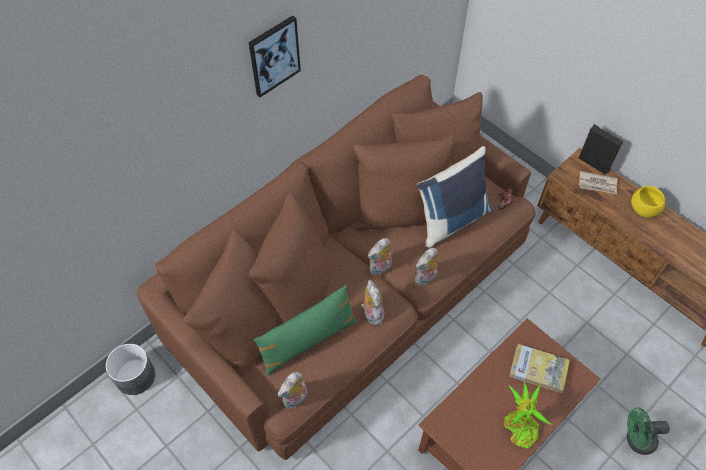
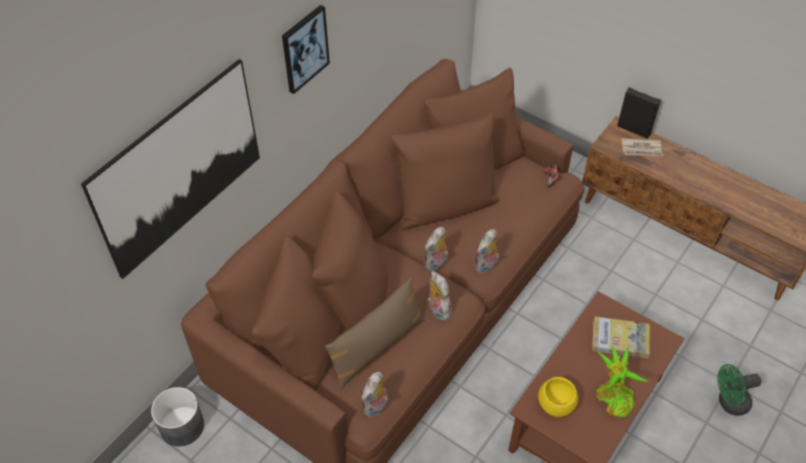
camera: 10 degrees left, 5 degrees down
green pillow [253,285,358,376] -> brown pillow [325,278,425,389]
blue pillow [417,146,493,248] -> none
yellow bowl [631,186,665,217] -> yellow bowl moved to [538,377,578,417]
none -> picture [81,59,260,279]

